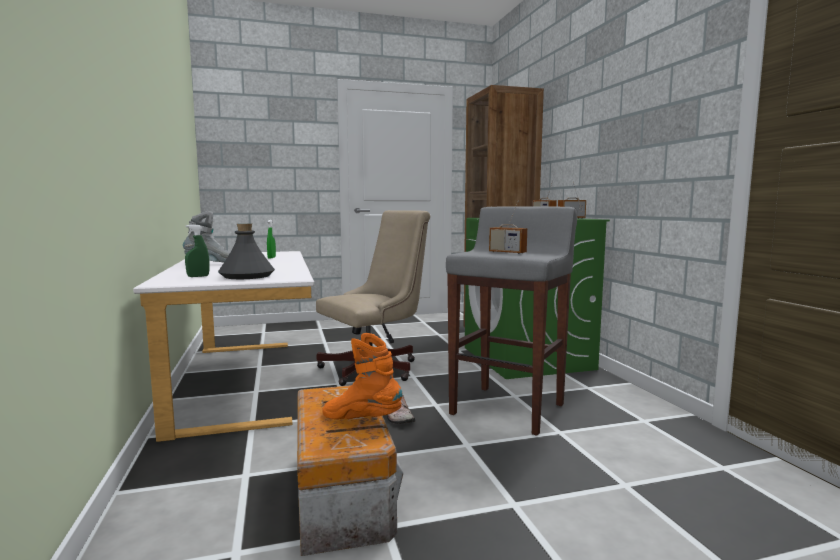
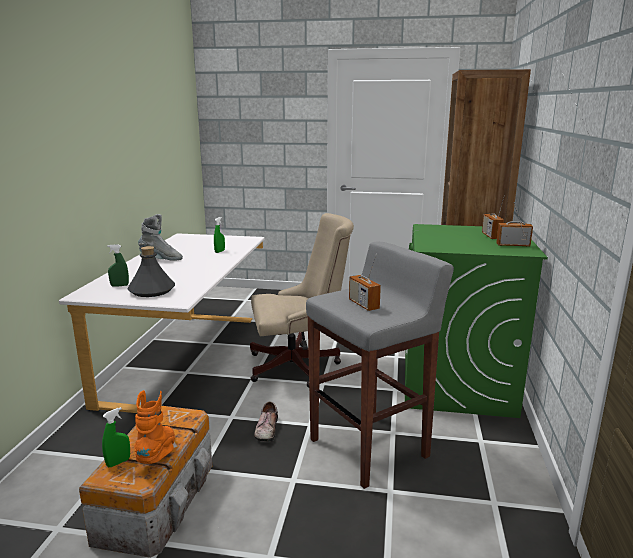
camera: 25 degrees right, 10 degrees up
orange boot [322,333,403,419] -> orange boot turned 45 degrees clockwise [134,390,175,464]
none -> green spray bottle [102,407,130,467]

